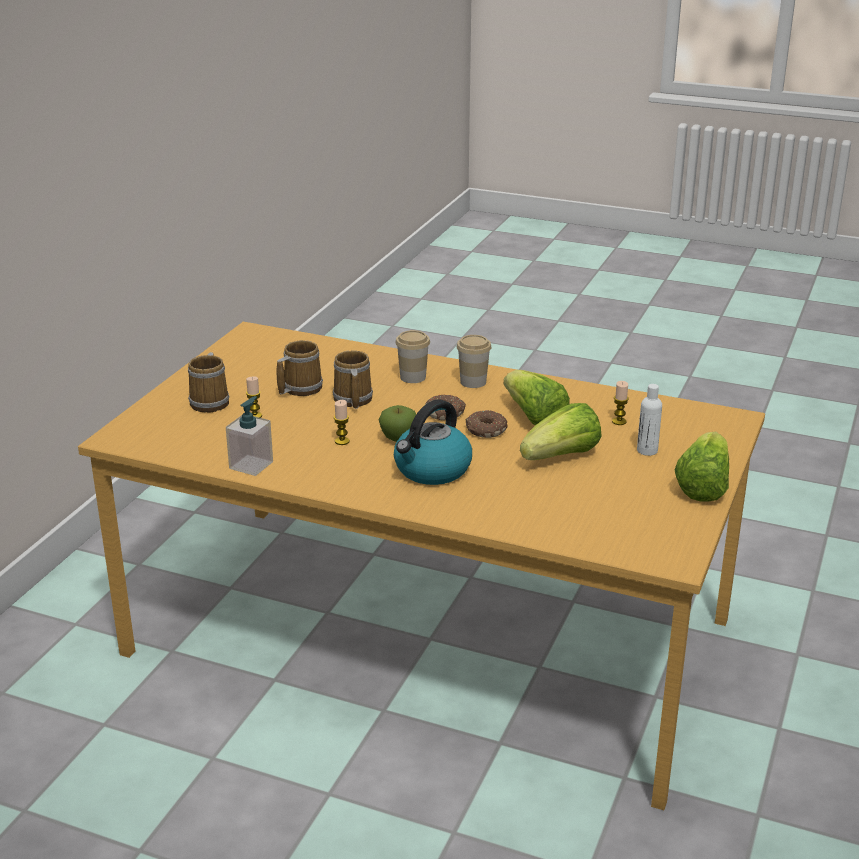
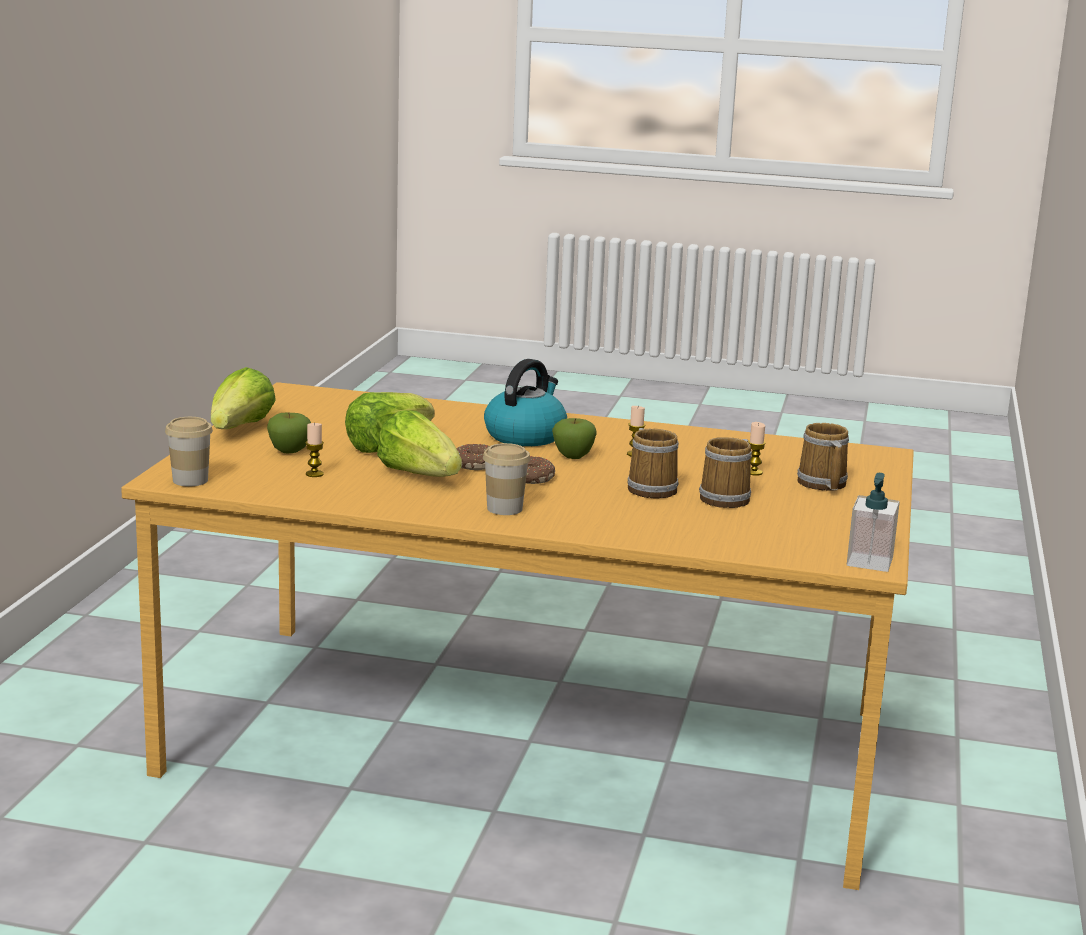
camera: 170 degrees right, 10 degrees down
soap dispenser [226,396,273,476] -> soap dispenser moved to [847,473,900,572]
cup [395,330,430,383] -> cup moved to [165,417,213,486]
white bottle [637,384,662,456] -> apple [267,413,311,453]

